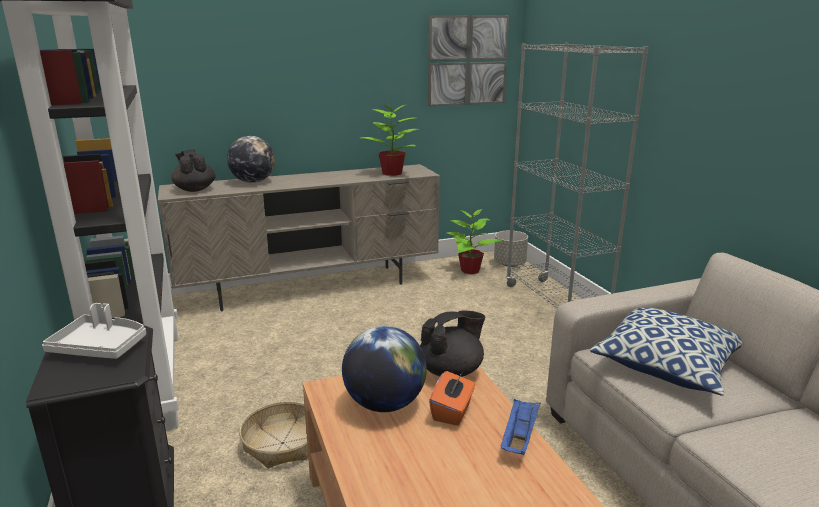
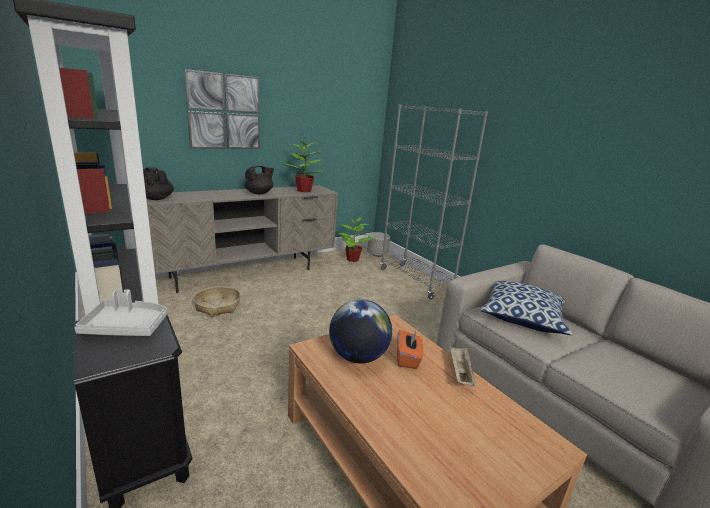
camera: 15 degrees left, 0 degrees up
globe [227,136,275,183] -> none
basket [239,401,308,468] -> basket moved to [193,286,241,317]
black teapot [420,310,485,377] -> black teapot moved to [244,165,274,194]
picture [428,15,509,106] -> picture moved to [184,69,260,149]
blue tray [501,398,540,455] -> beige tray [450,347,476,386]

